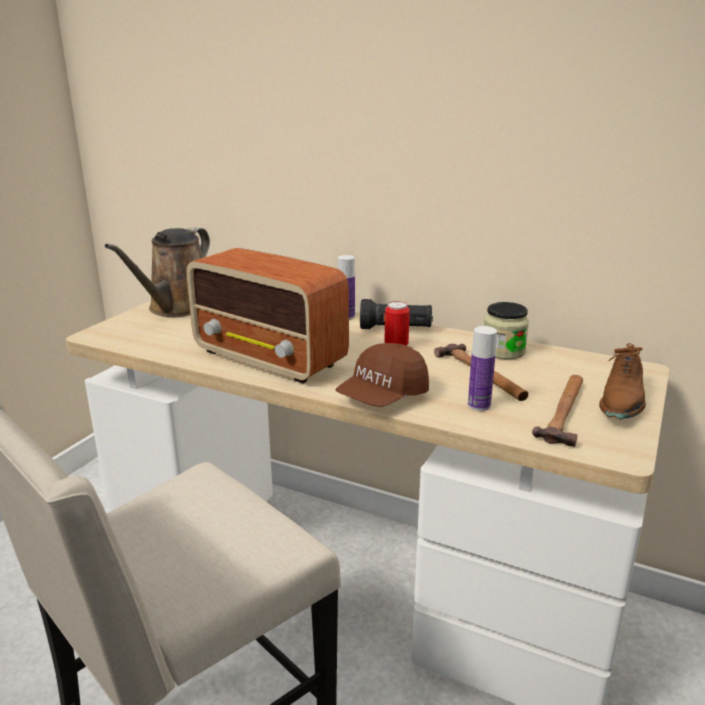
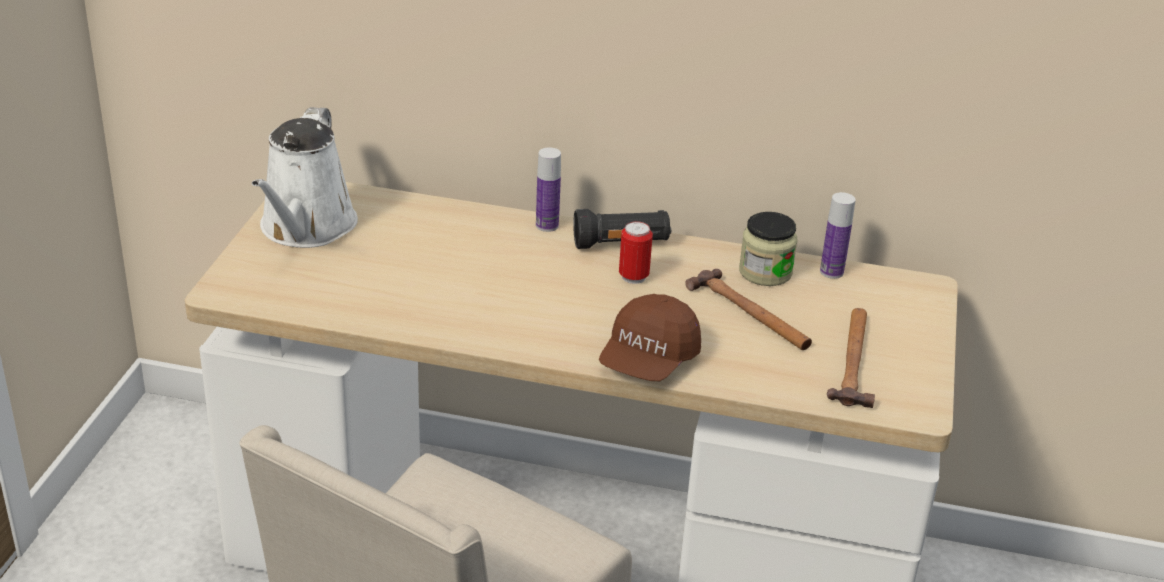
camera: 15 degrees left, 10 degrees up
brown watering can [105,227,210,317] -> white watering can [252,107,358,248]
radio [186,248,349,383] -> none
bottle [468,326,497,411] -> bottle moved to [820,192,856,279]
brown shoe [599,343,646,420] -> none

